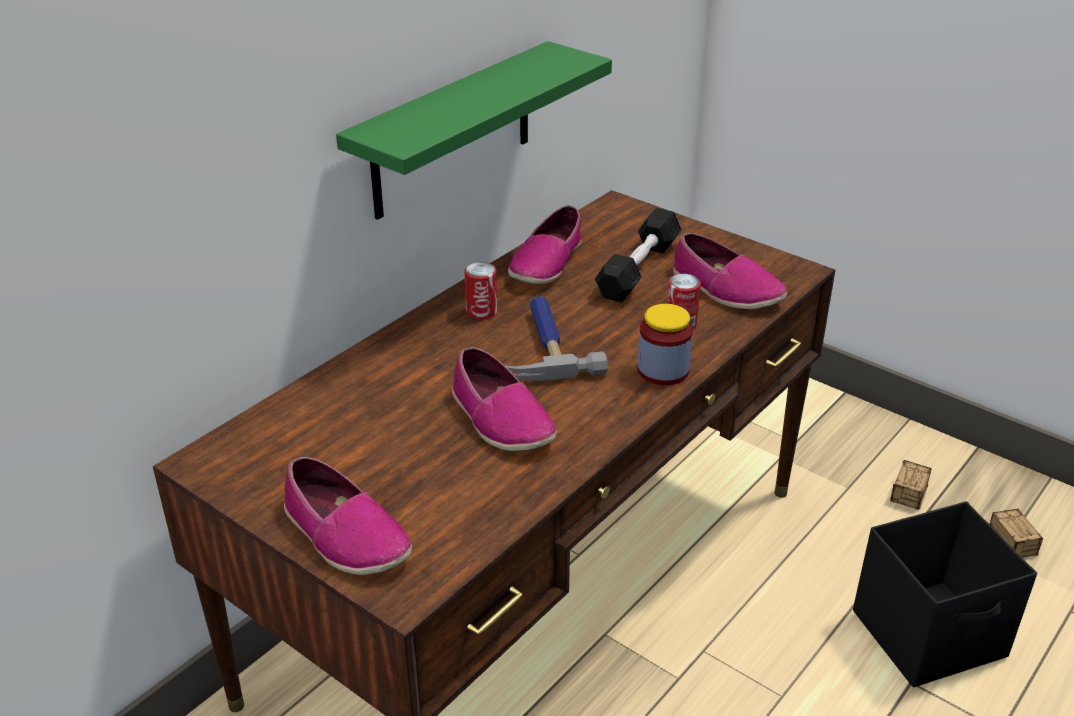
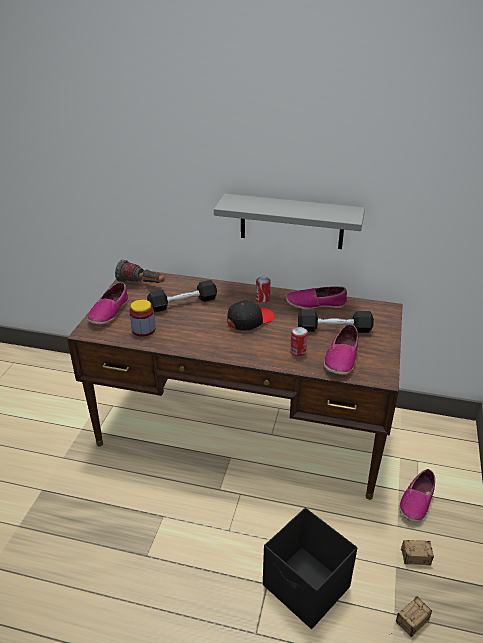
camera: 65 degrees right, 0 degrees up
green shelf [336,41,612,220] -> grey shelf [214,194,365,249]
shoe [452,347,556,451] -> shoe moved to [399,469,435,522]
hammer [506,296,608,381] -> black cap [227,301,275,331]
jar [637,304,693,385] -> jar moved to [129,299,156,337]
none -> flashlight [115,260,165,283]
none -> black dumbbell [147,280,217,312]

